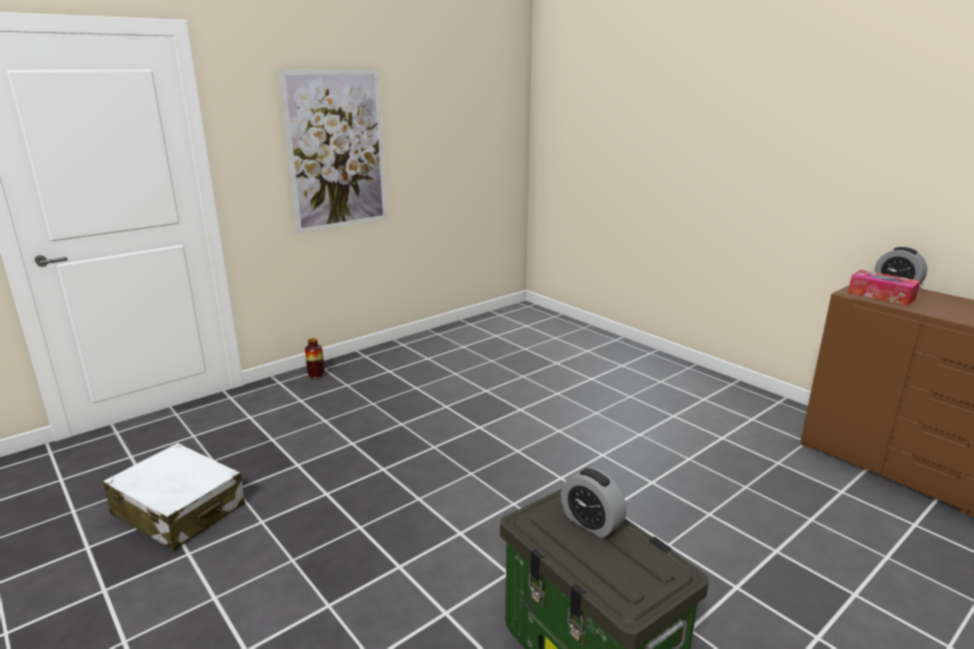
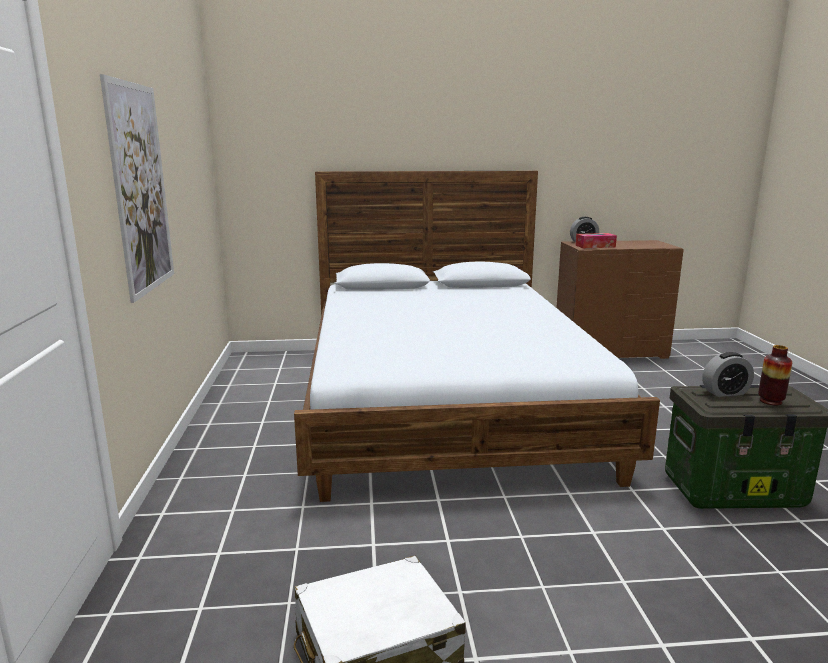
camera: 55 degrees left, 5 degrees down
vase [305,338,325,379] -> vase moved to [758,345,792,406]
none -> bed [294,171,660,502]

